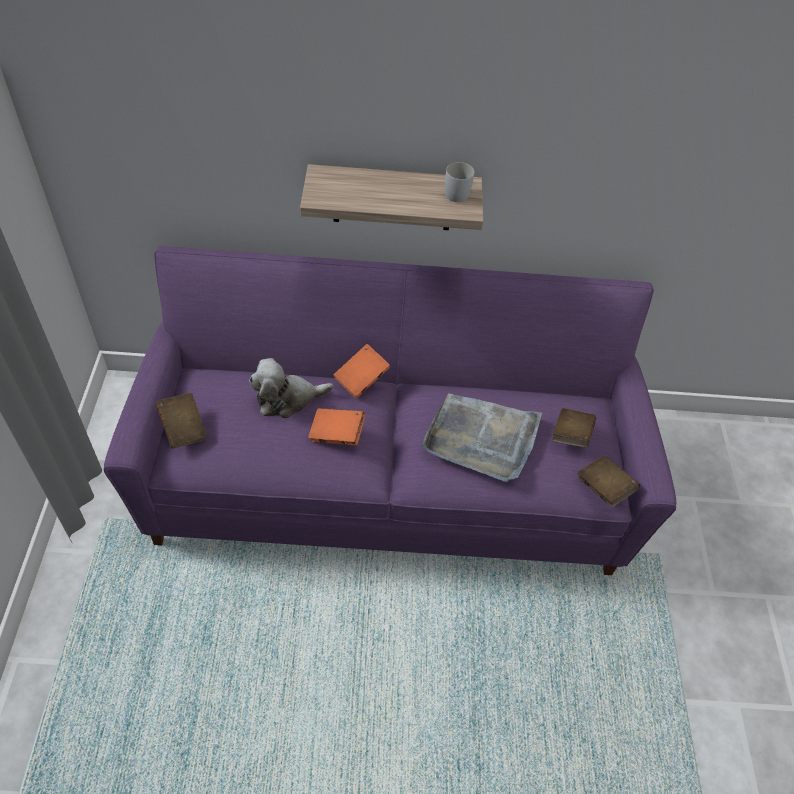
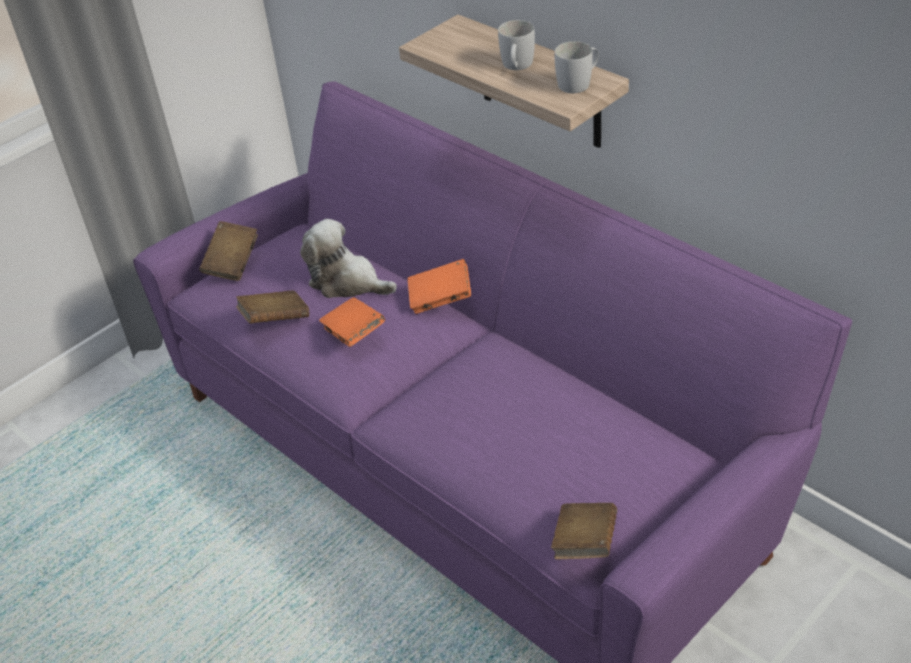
camera: 50 degrees right, 10 degrees down
grey tray [422,393,542,482] -> none
brown book [553,408,596,447] -> brown book moved to [236,290,309,324]
none -> white mug [498,20,535,70]

